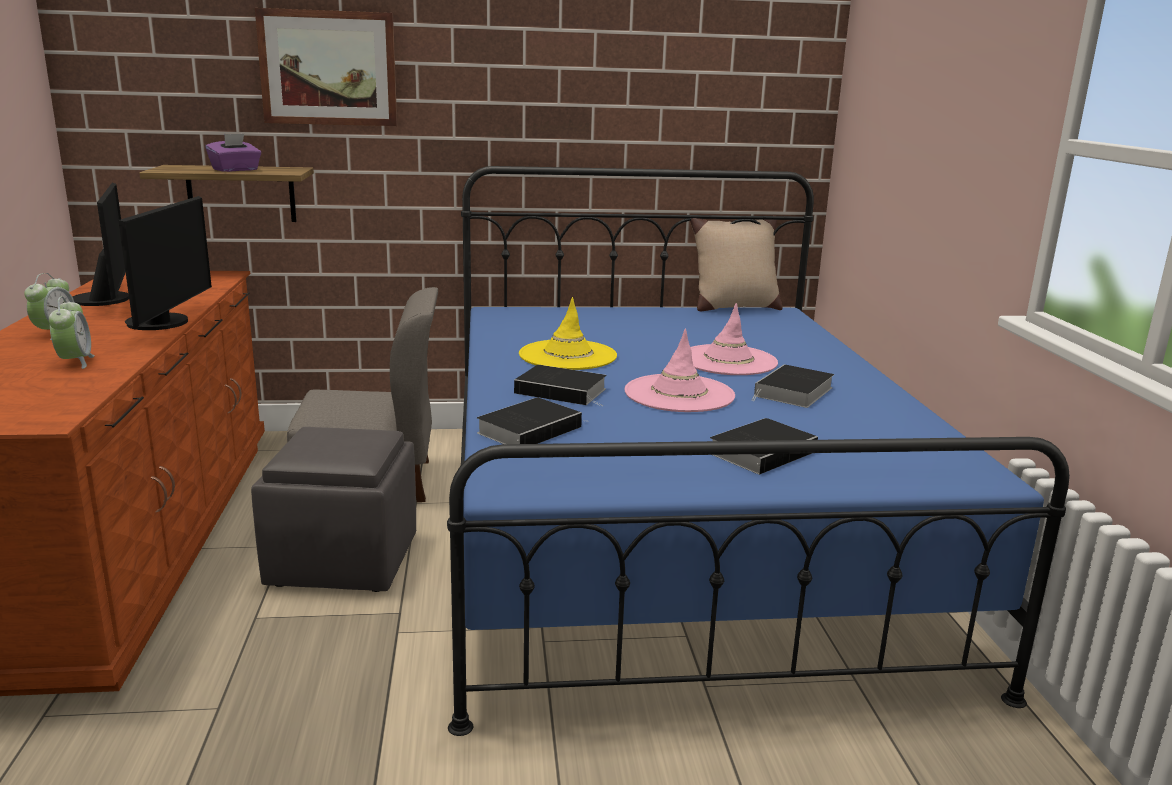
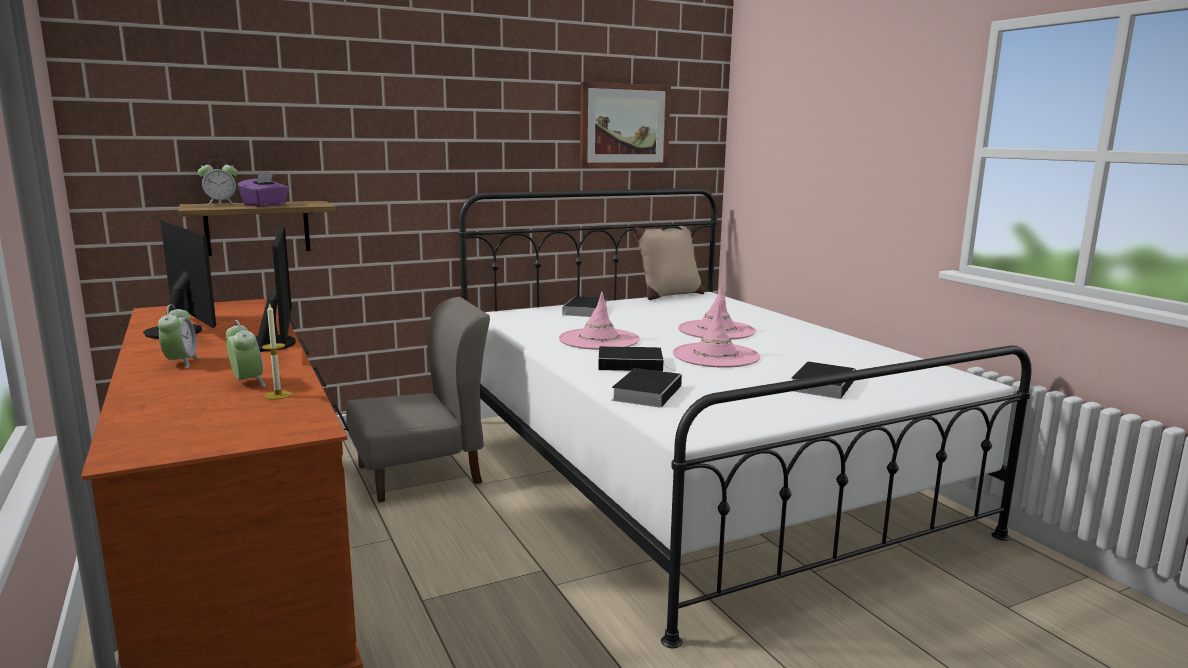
camera: 20 degrees left, 5 degrees down
grey ottoman [251,427,416,592] -> none
picture [255,8,397,126] -> picture moved to [580,82,671,168]
blue bed [447,166,1070,736] -> white bed [458,188,1032,648]
yellow hat [519,297,617,370] -> pink hat [559,292,640,350]
book [752,364,834,408] -> book moved to [563,296,608,317]
none -> alarm clock [198,159,238,205]
none -> candle [262,303,291,400]

